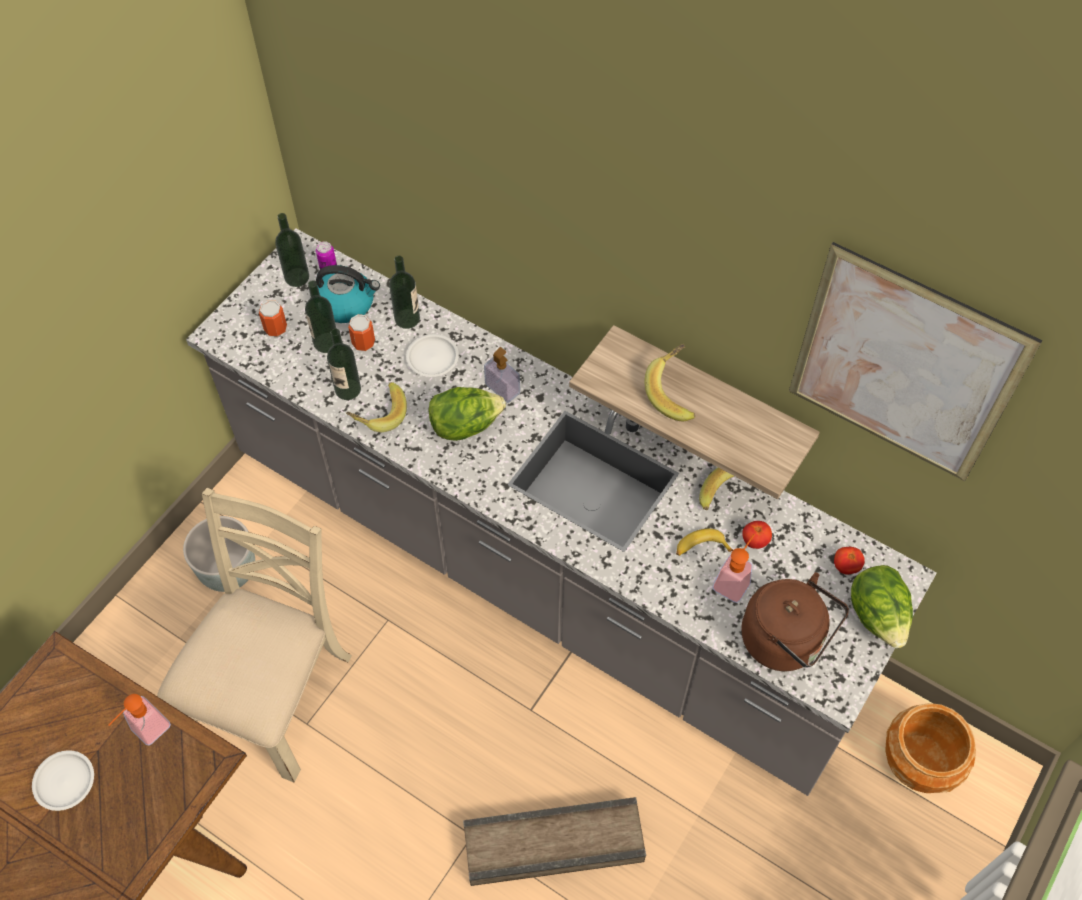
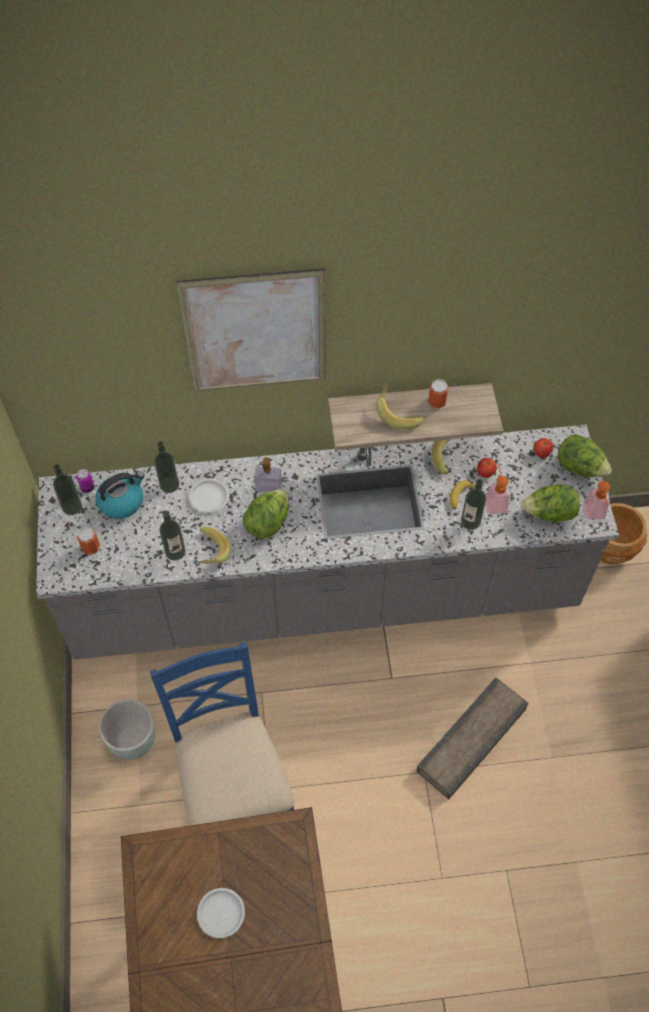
camera: 40 degrees left, 0 degrees up
soap dispenser [109,694,171,746] -> soap dispenser moved to [583,481,610,519]
beige chair [157,488,352,782] -> blue chair [150,642,294,826]
bottle [305,280,337,353] -> bottle moved to [461,479,486,530]
can [348,314,375,351] -> can moved to [428,379,449,409]
brown kettle [741,572,849,671] -> lettuce [521,484,580,522]
picture [789,242,1042,481] -> picture moved to [176,268,326,392]

